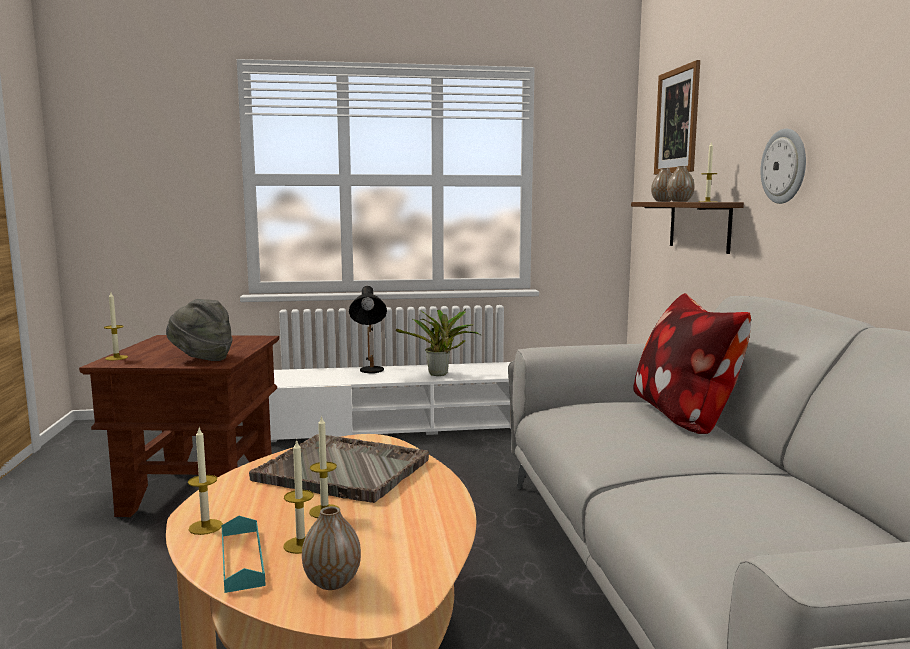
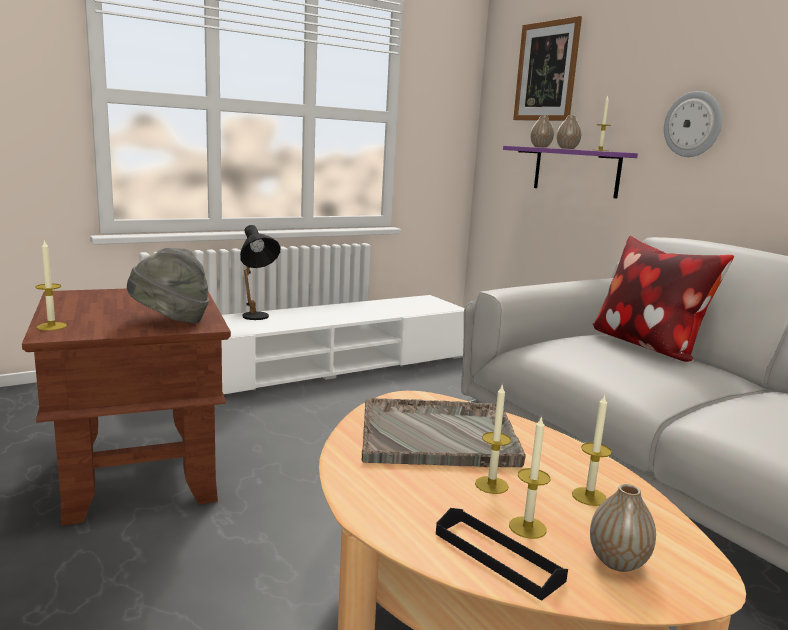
camera: 25 degrees left, 5 degrees up
candle [188,428,223,535] -> candle moved to [572,394,612,506]
turquoise tray [221,516,266,593] -> black tray [436,508,568,601]
potted plant [396,309,482,376] -> none
brown shelf [631,202,744,254] -> purple shelf [503,146,638,199]

